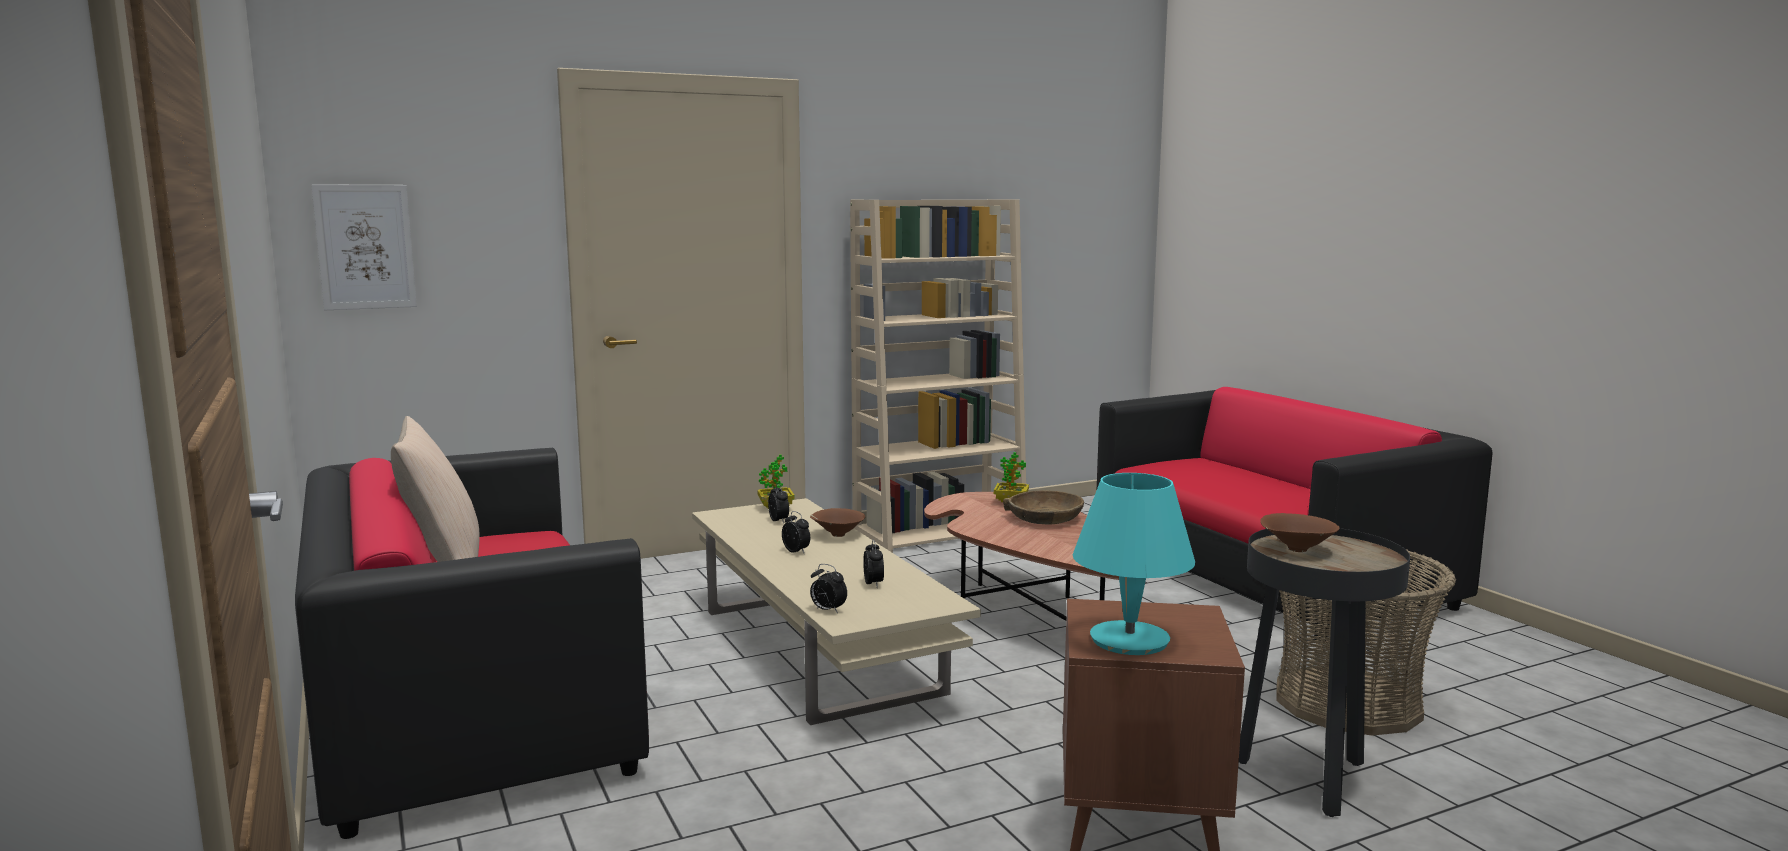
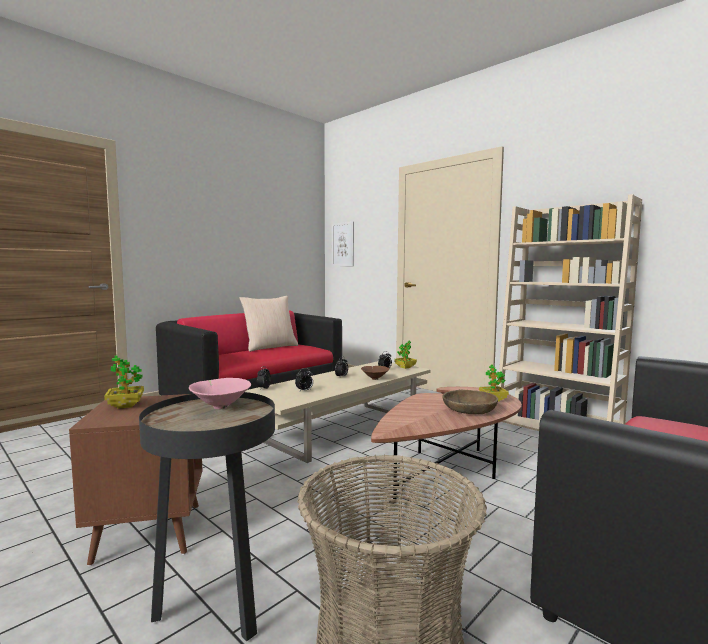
camera: 70 degrees right, 5 degrees down
turquoise table lamp [1073,473,1195,655] -> potted plant [104,356,144,409]
brown bowl [1260,513,1340,552] -> pink bowl [189,378,251,409]

